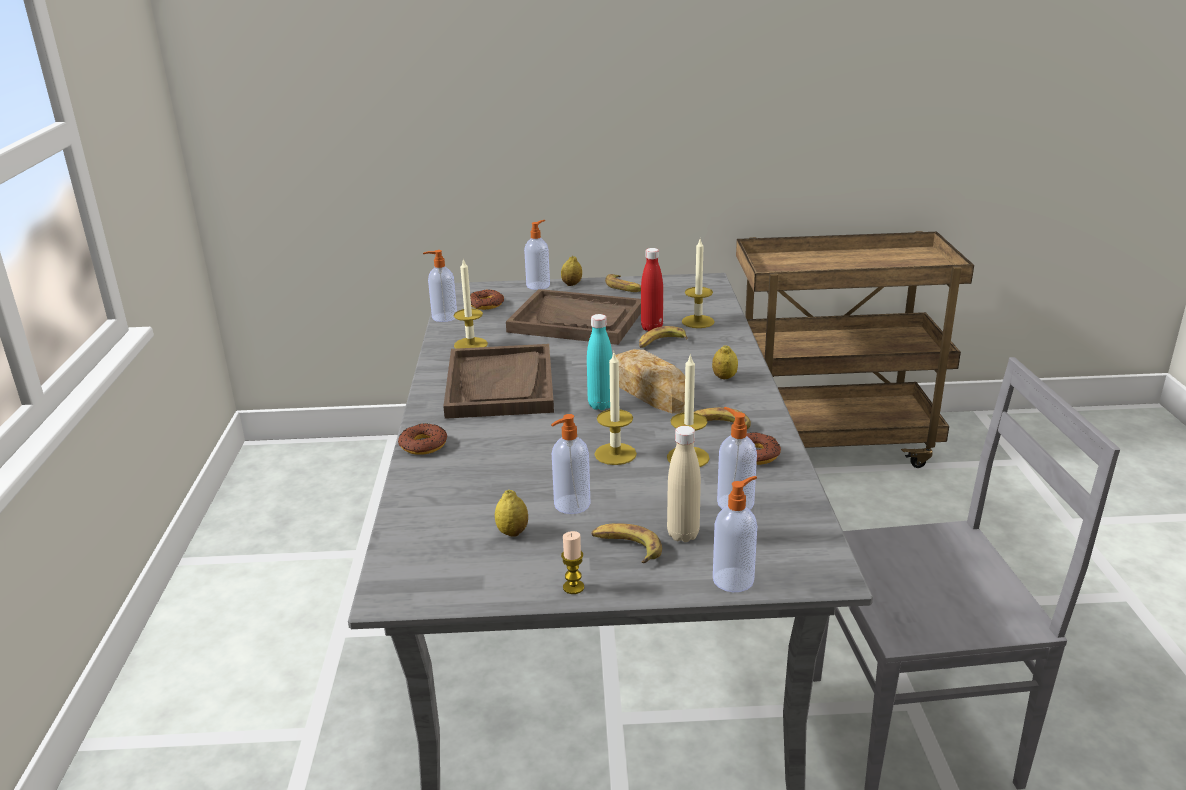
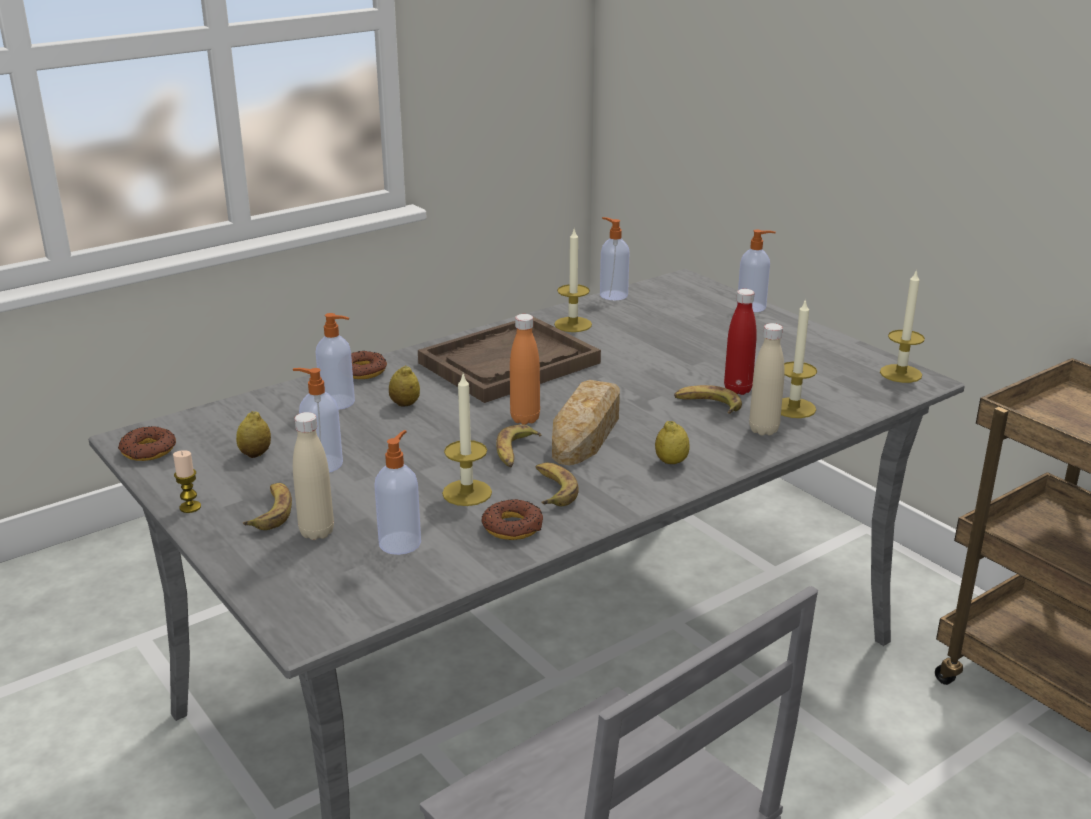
camera: 55 degrees right, 0 degrees up
donut [470,289,504,310] -> donut moved to [118,426,176,461]
brown tray [506,289,641,345] -> none
lemon [561,256,582,286] -> lemon moved to [389,365,420,406]
turquoise bottle [587,314,612,410] -> orange bottle [510,314,540,425]
candle [594,353,637,465] -> candle moved to [880,269,925,383]
banana [605,274,641,292] -> banana moved to [496,424,541,467]
soap dispenser [713,476,757,592] -> soap dispenser moved to [316,313,355,410]
none -> beige bottle [749,323,785,435]

